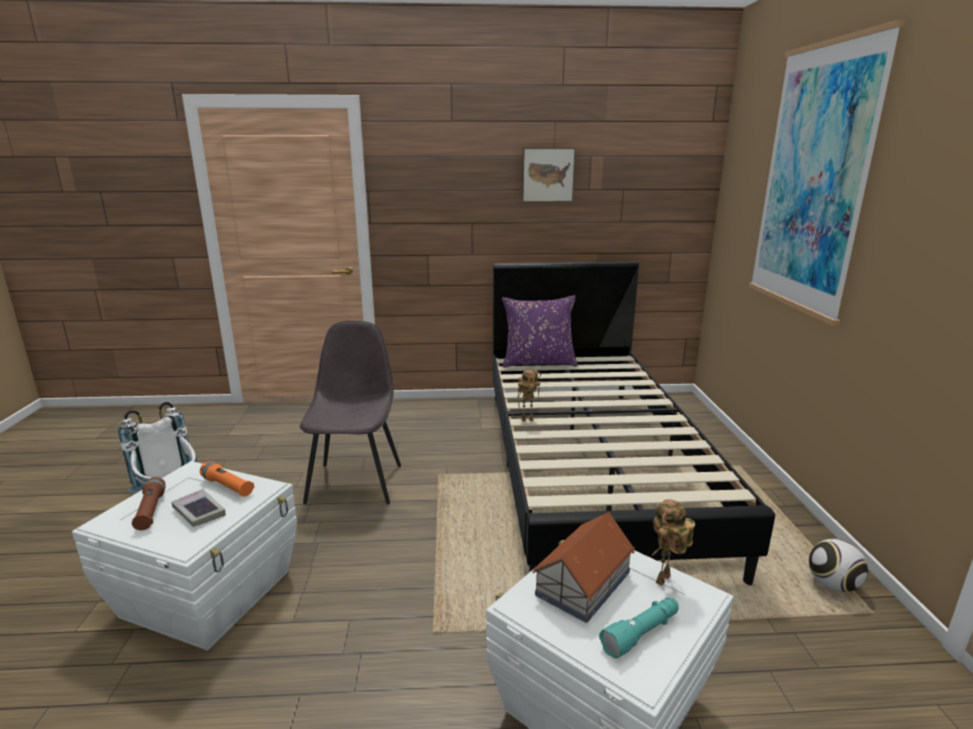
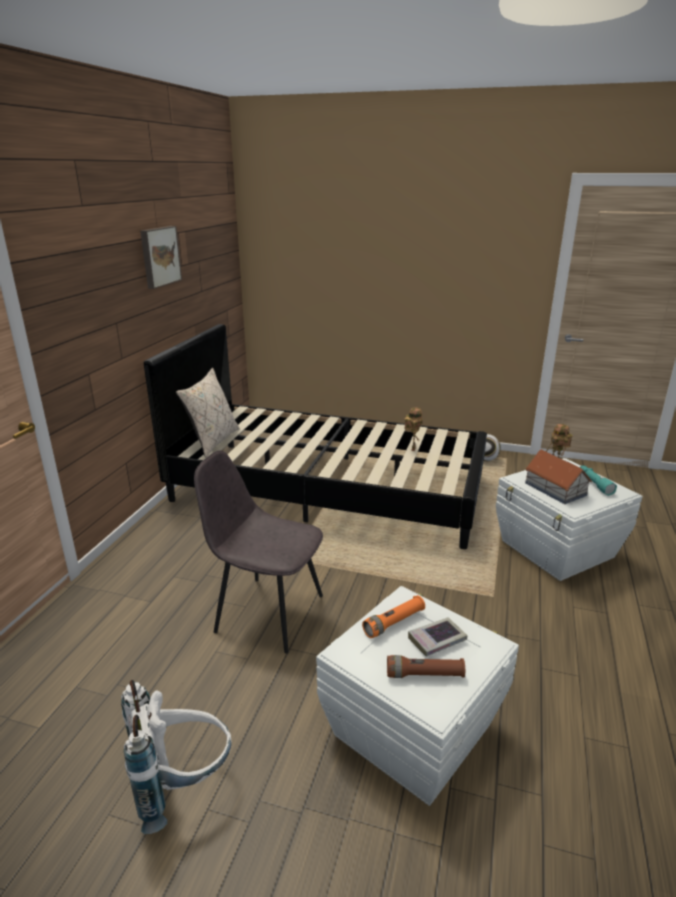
camera: 70 degrees left, 5 degrees up
purple pillow [502,295,578,367] -> beige pillow [176,368,240,457]
toy robot [518,369,541,422] -> toy robot moved to [404,407,423,451]
picture [749,20,905,326] -> none

